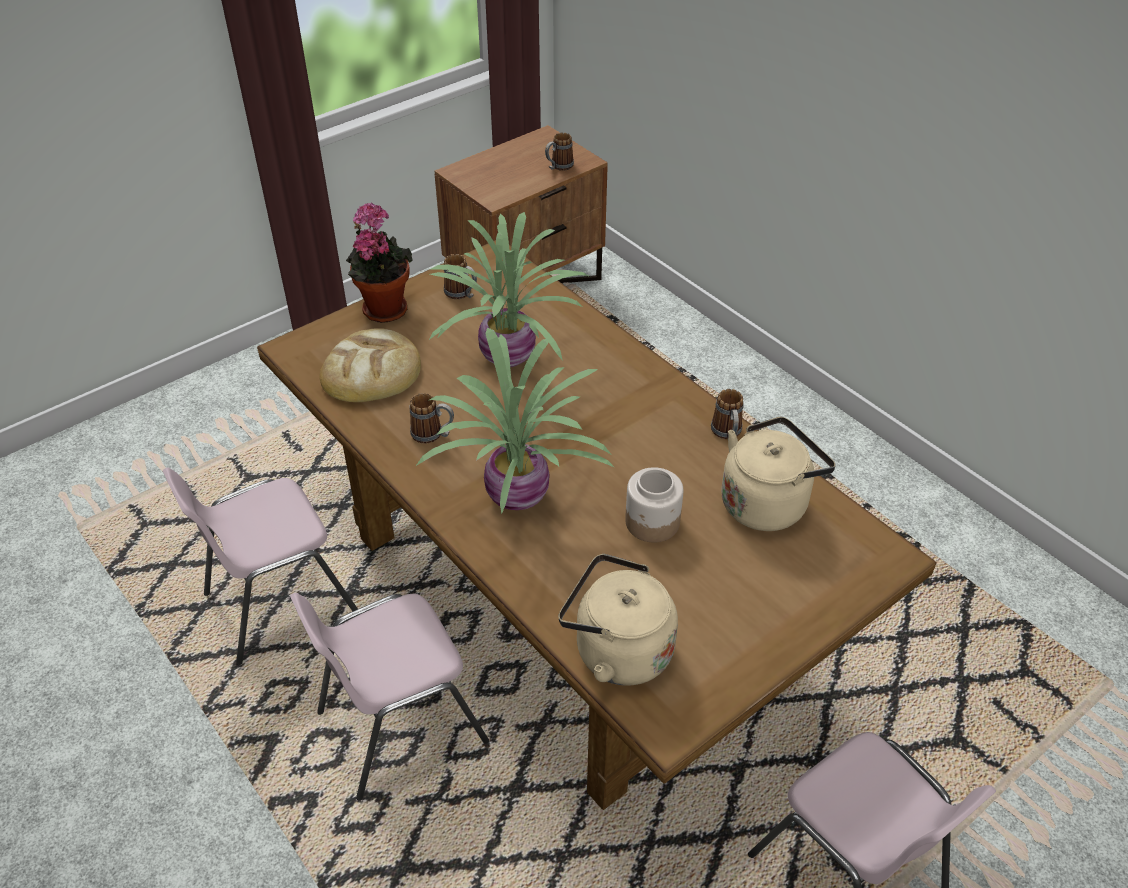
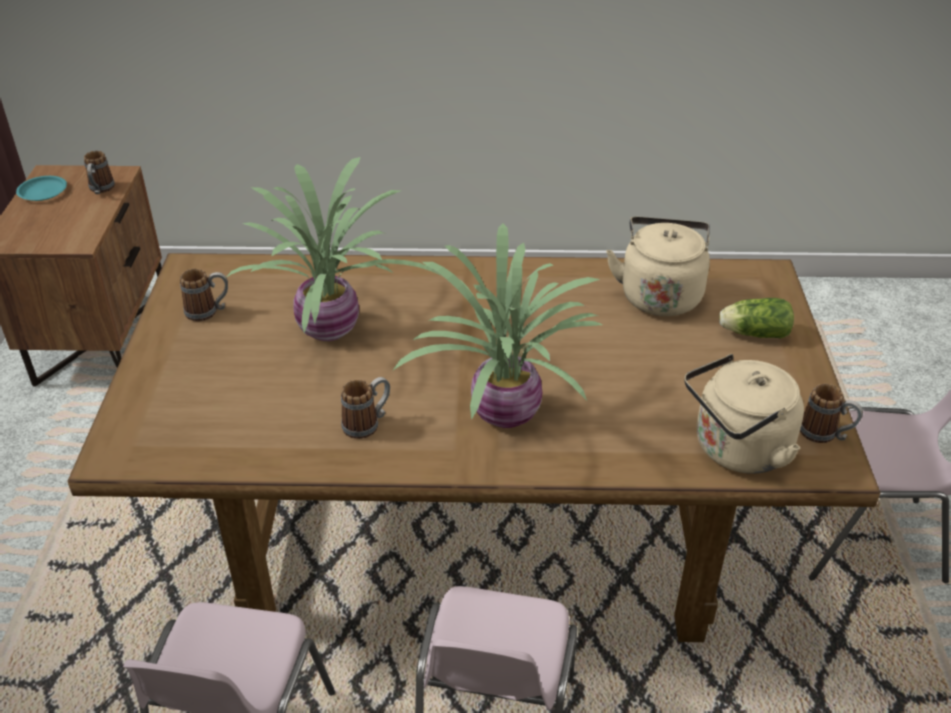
camera: 50 degrees left, 5 degrees down
bread [319,328,421,402] -> none
potted plant [346,203,412,323] -> none
jar [625,467,683,542] -> none
mug [711,389,744,439] -> mug moved to [800,383,863,443]
none -> turquoise plate [16,176,67,201]
none -> lettuce [719,298,794,338]

